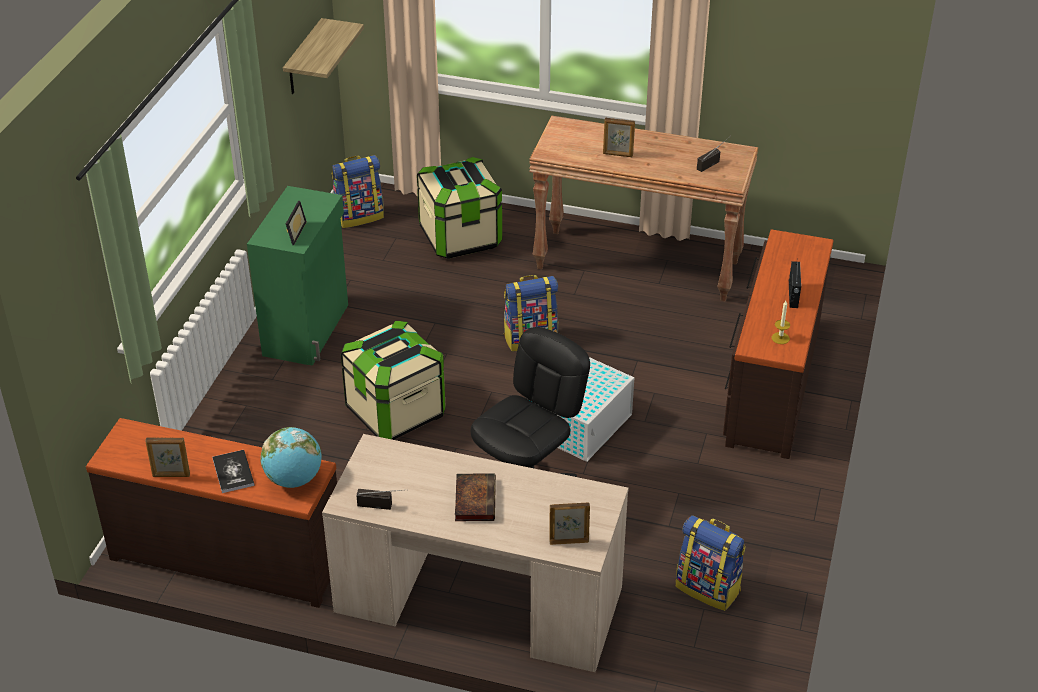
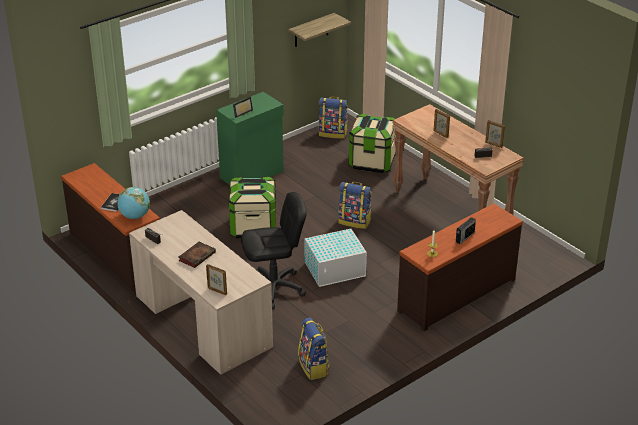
camera: 35 degrees right, 5 degrees down
picture frame [145,437,190,477] -> picture frame moved to [485,120,505,148]

